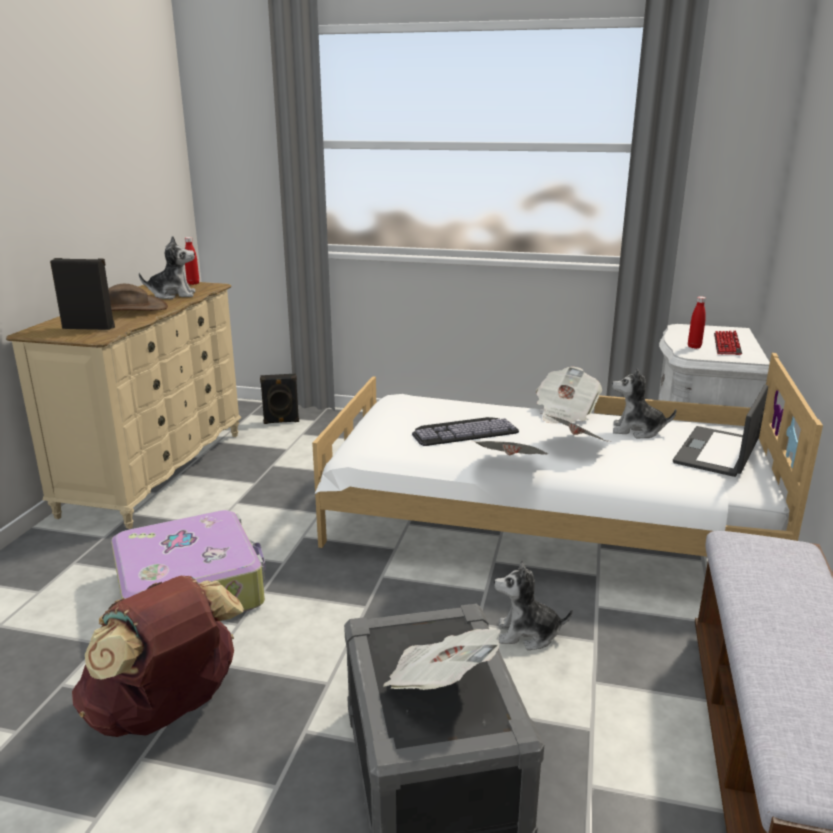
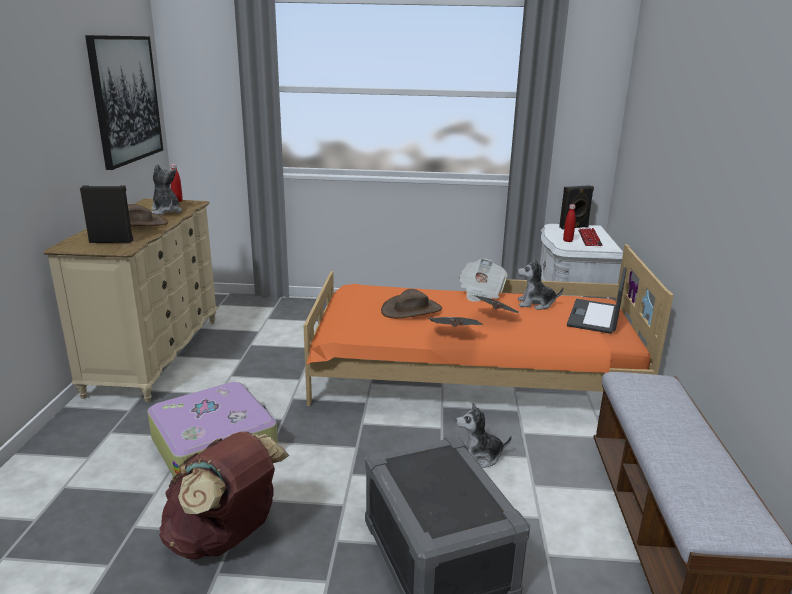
camera: 10 degrees left, 0 degrees up
plush toy [139,236,195,299] -> plush toy turned 105 degrees counterclockwise [151,164,182,215]
black speaker [260,374,299,424] -> black speaker moved to [559,185,594,229]
white bed [312,353,823,557] -> orange bed [304,244,674,406]
newspaper [383,629,500,690] -> none
keyboard [412,417,519,446] -> brown hat [381,289,442,318]
none -> picture [85,35,163,170]

